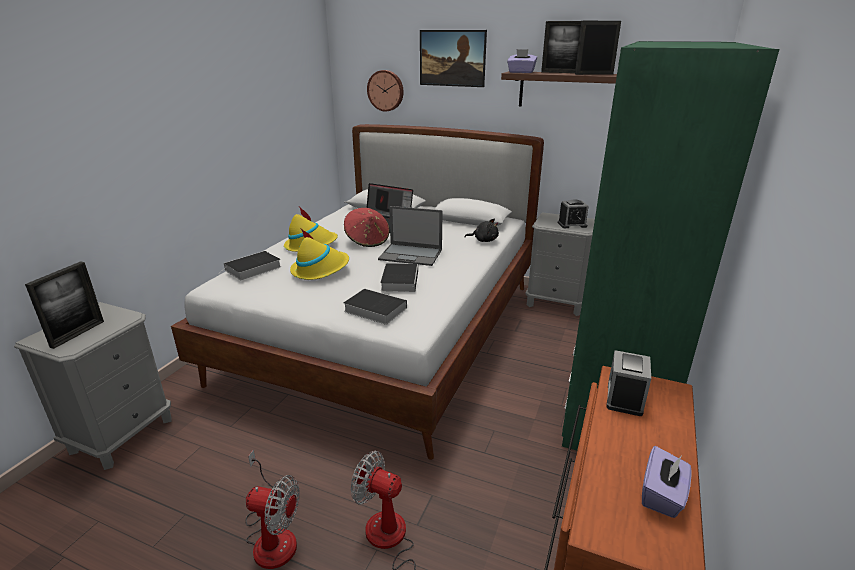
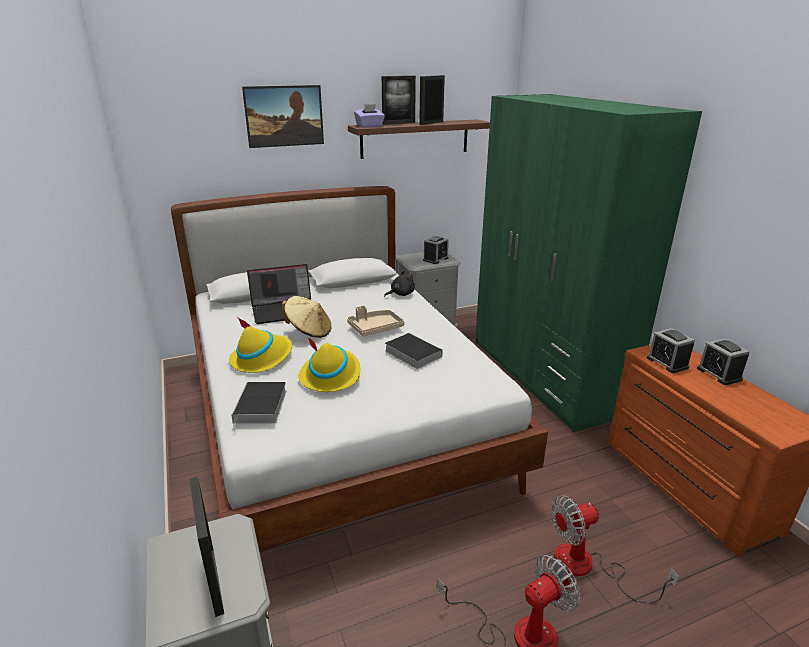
camera: 45 degrees left, 0 degrees up
book [343,289,407,325] -> none
red hat [344,208,390,247] -> beige hat [282,296,332,338]
wall clock [367,70,404,112] -> none
laptop [378,206,443,266] -> beige tray [347,305,404,336]
purple tissue box [642,446,692,518] -> none
none -> alarm clock [697,338,750,385]

